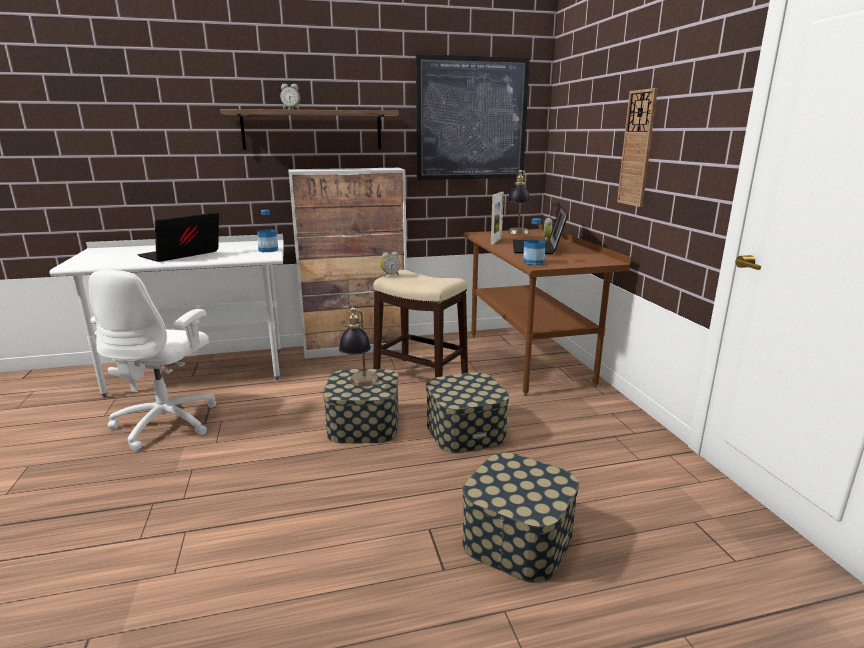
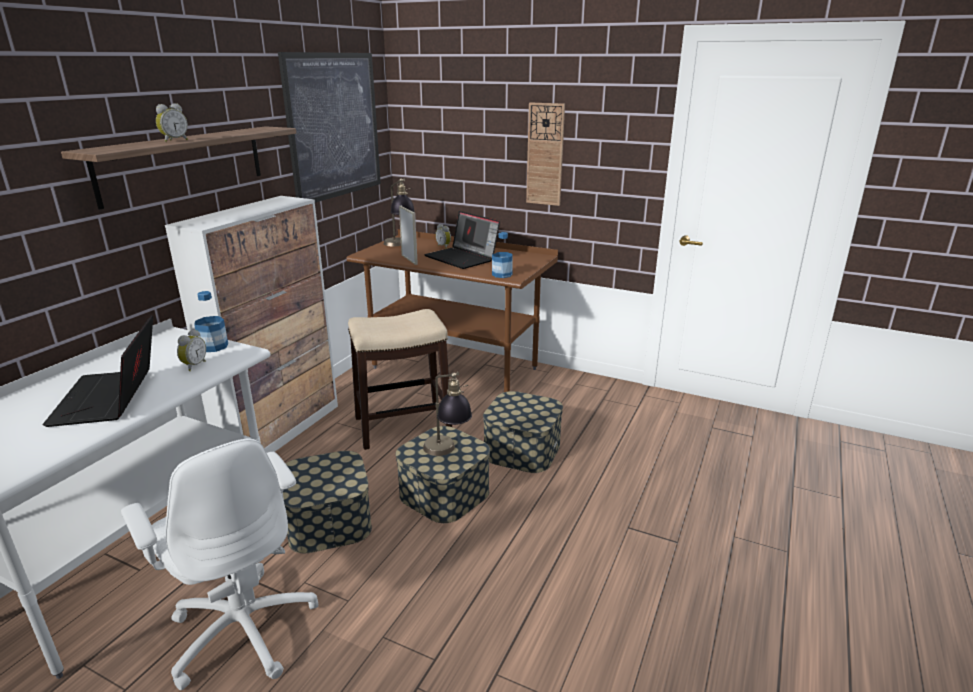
camera: 50 degrees left, 5 degrees up
alarm clock [381,252,400,277] -> alarm clock moved to [177,329,206,371]
storage box [462,453,579,583] -> storage box moved to [283,451,372,553]

